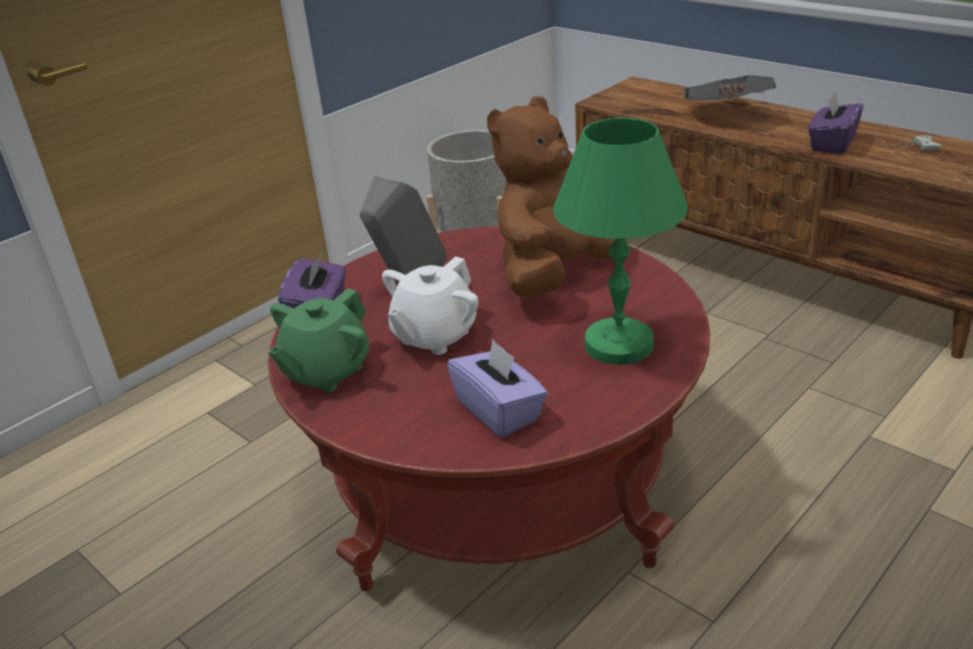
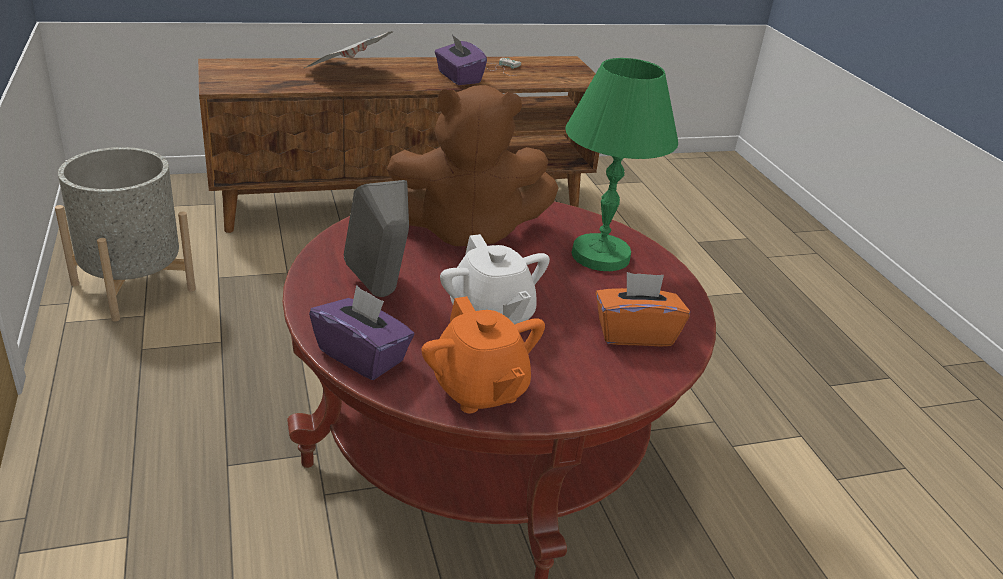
camera: 65 degrees left, 0 degrees up
green teapot [269,288,369,392] -> orange teapot [422,296,545,413]
purple tissue box [447,339,548,438] -> orange tissue box [595,272,690,347]
brown plush toy [487,96,615,298] -> brown plush toy turned 75 degrees counterclockwise [387,85,558,249]

